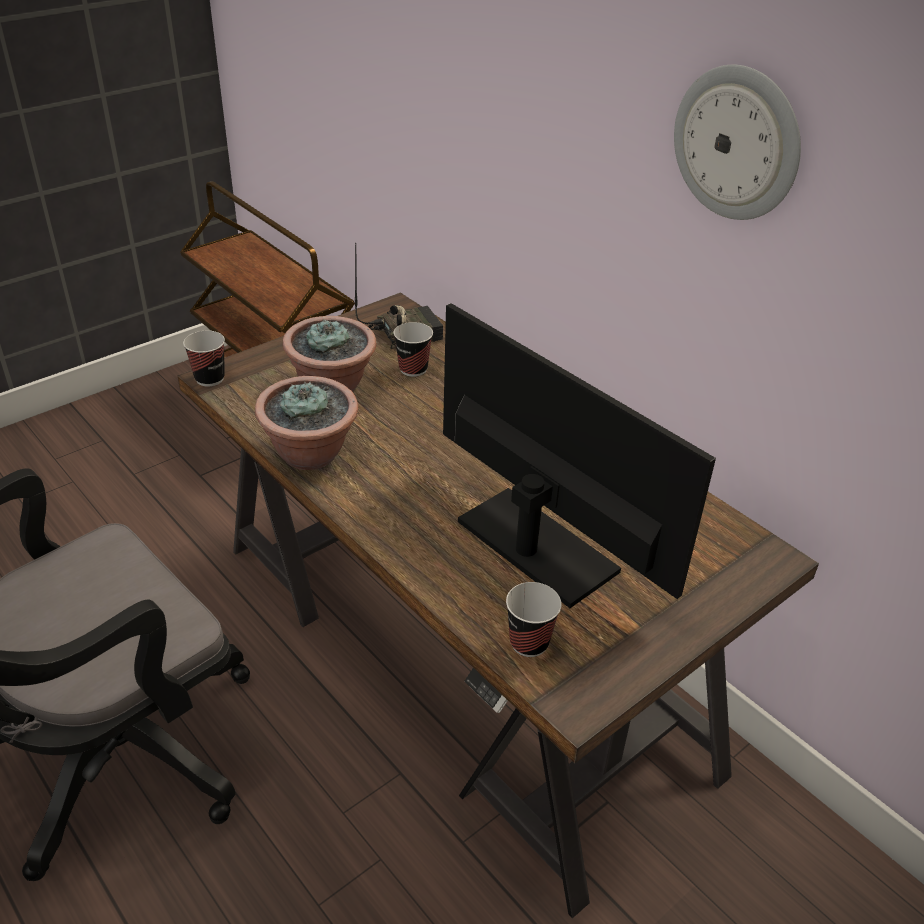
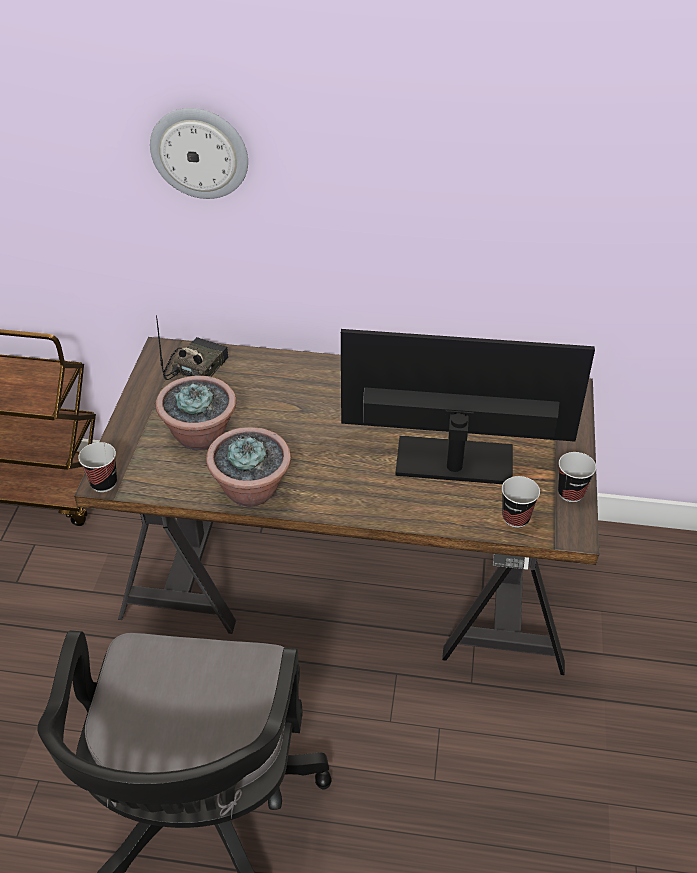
camera: 40 degrees left, 5 degrees up
cup [393,322,433,377] -> cup moved to [558,452,596,502]
wall clock [674,65,801,220] -> wall clock moved to [150,108,248,199]

